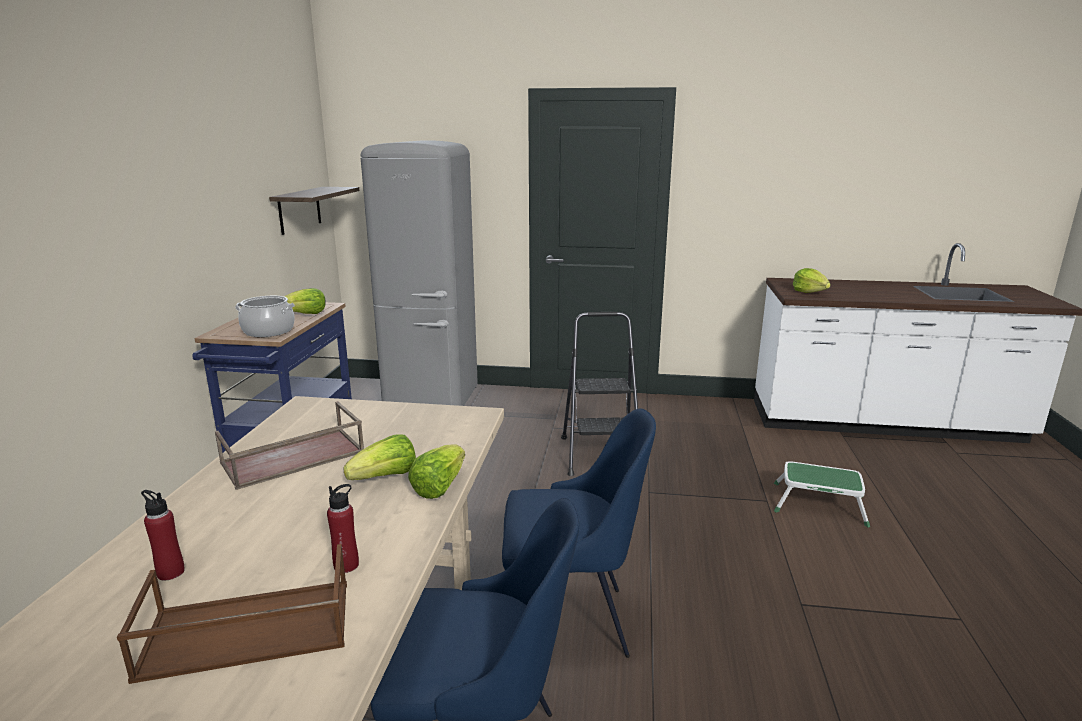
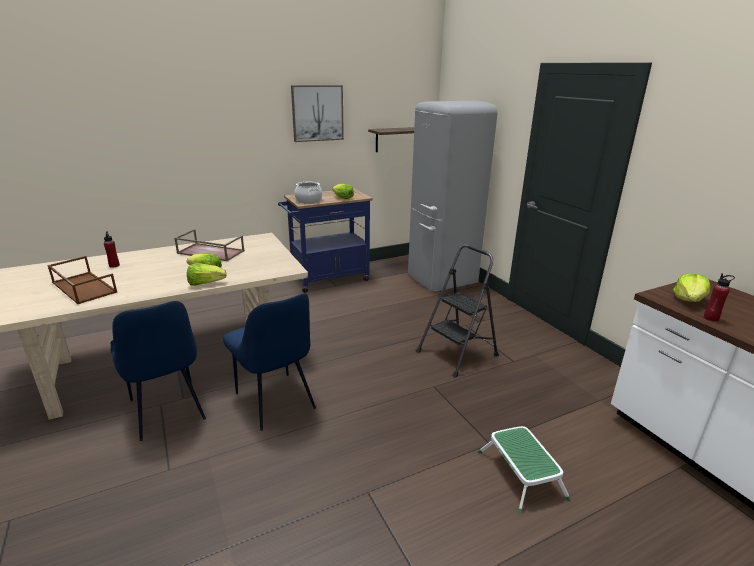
camera: 55 degrees right, 5 degrees up
red bottle [327,484,359,573] -> red bottle moved to [704,273,735,322]
none -> picture [291,85,344,142]

